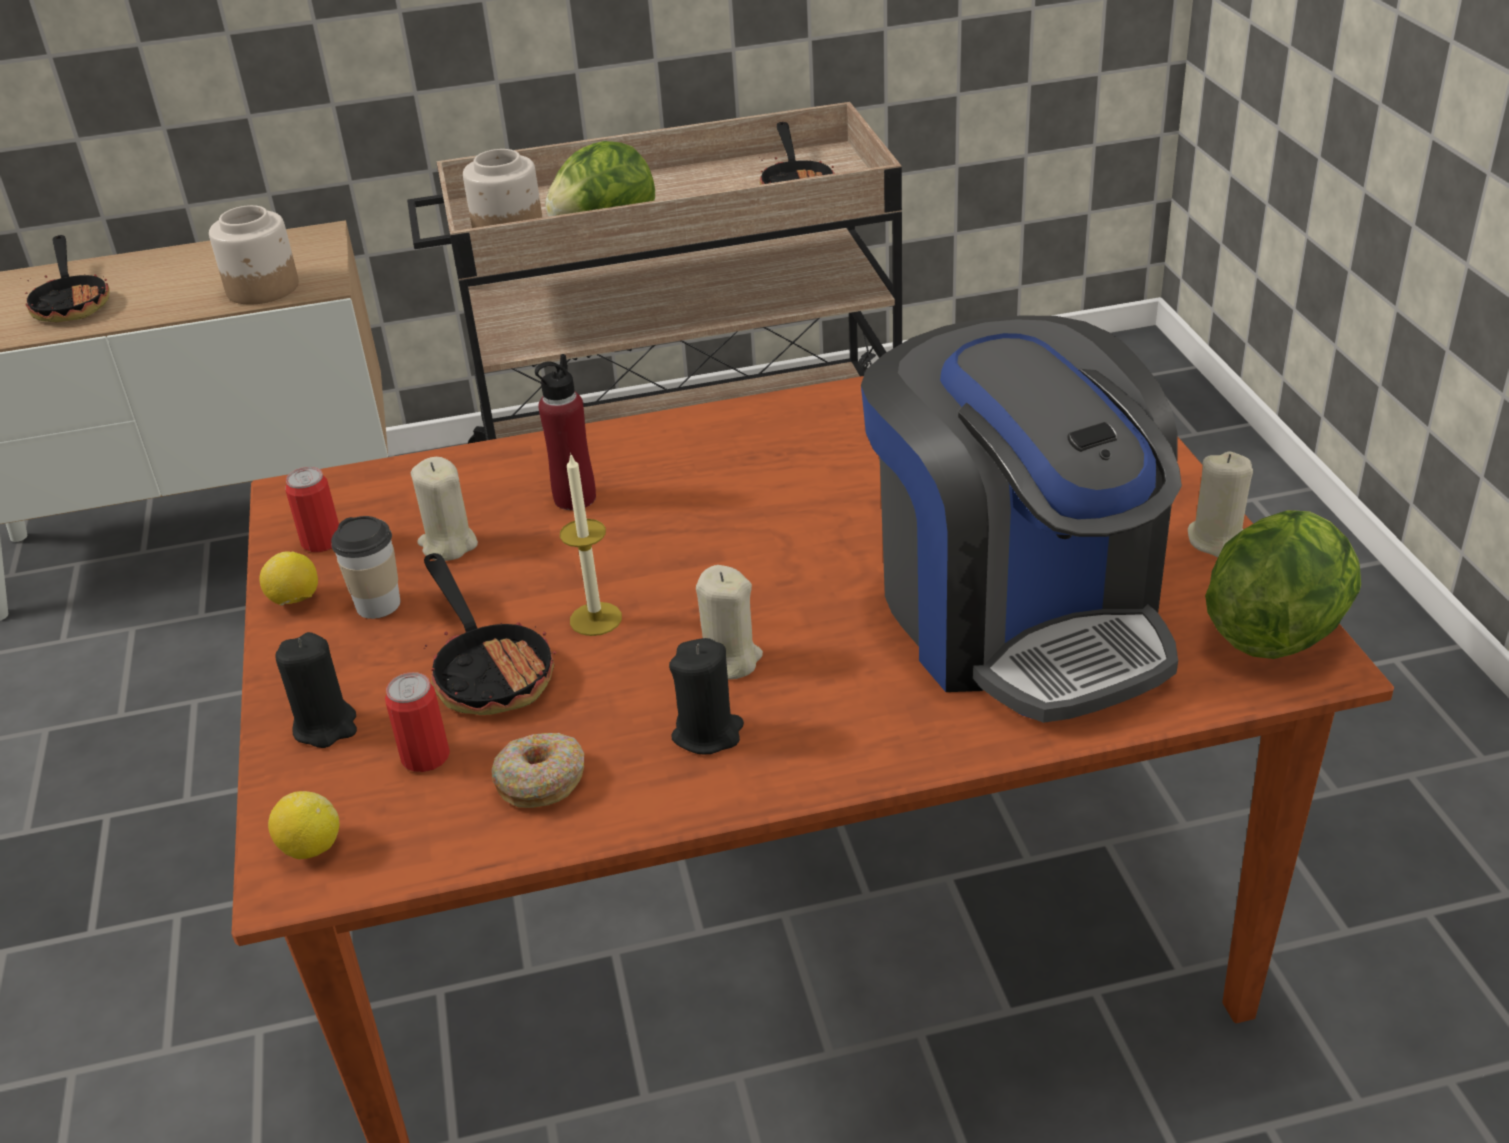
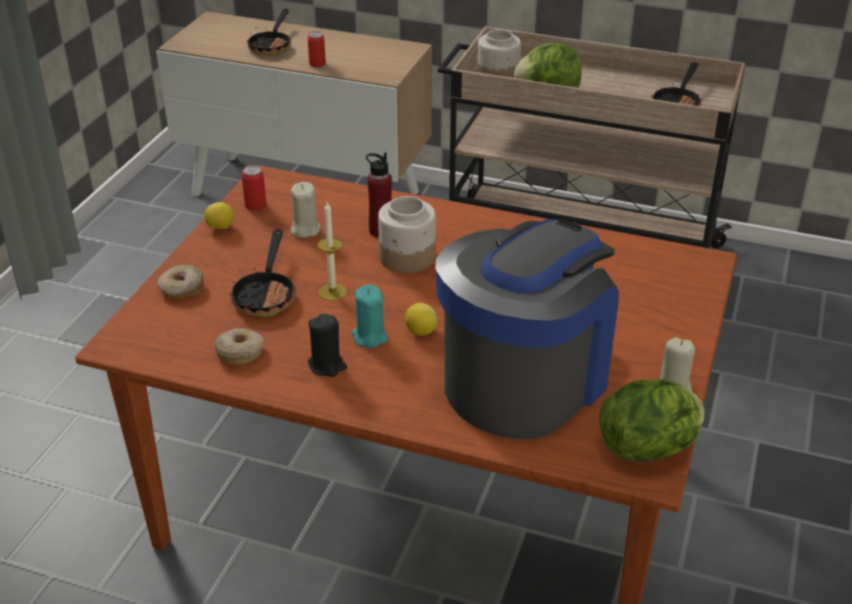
camera: 30 degrees right, 0 degrees up
jar [209,205,299,304] -> jar moved to [378,196,436,273]
lemon [268,791,340,859] -> lemon moved to [405,303,437,336]
black candle [275,632,357,748] -> donut [158,265,204,298]
cup [331,516,400,619] -> none
can [385,672,450,772] -> can moved to [308,31,326,67]
beige candle [696,565,763,680] -> turquoise candle [351,285,388,348]
coffee machine [861,316,1182,723] -> coffee machine turned 150 degrees counterclockwise [436,219,619,439]

